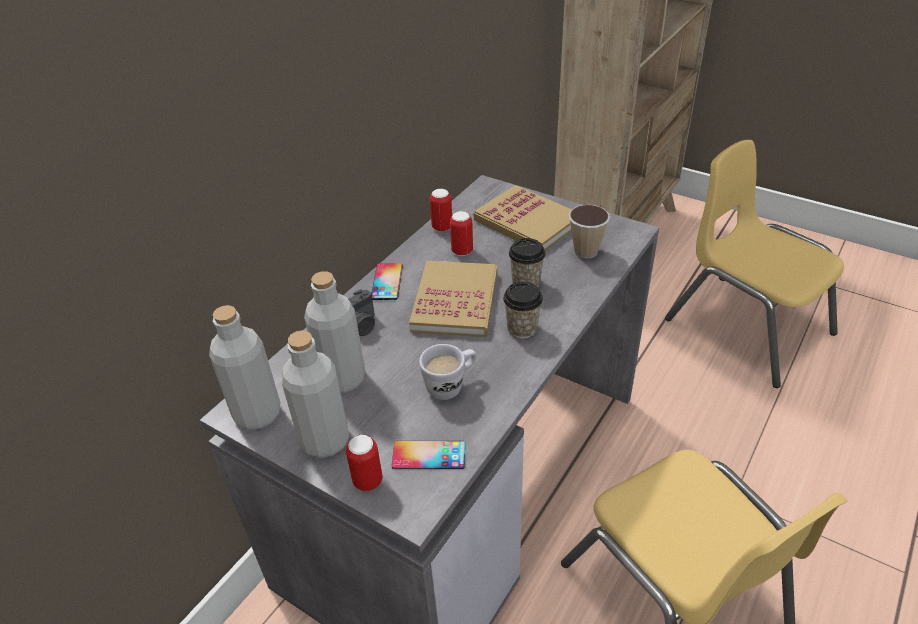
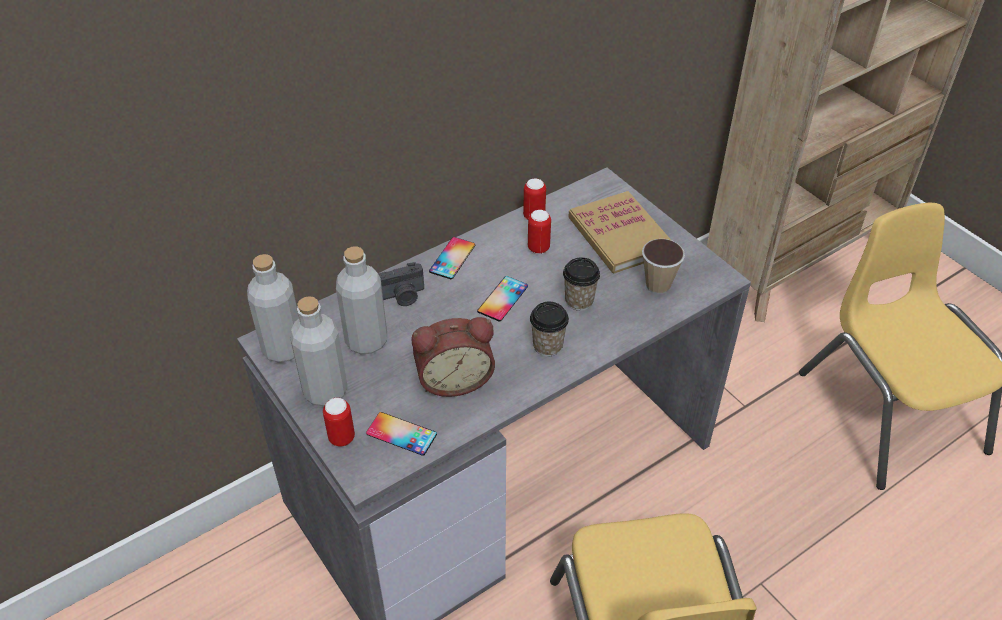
camera: 20 degrees right, 5 degrees up
book [409,261,497,337] -> phone [477,276,528,321]
white mug [419,344,477,400] -> alarm clock [412,317,495,397]

